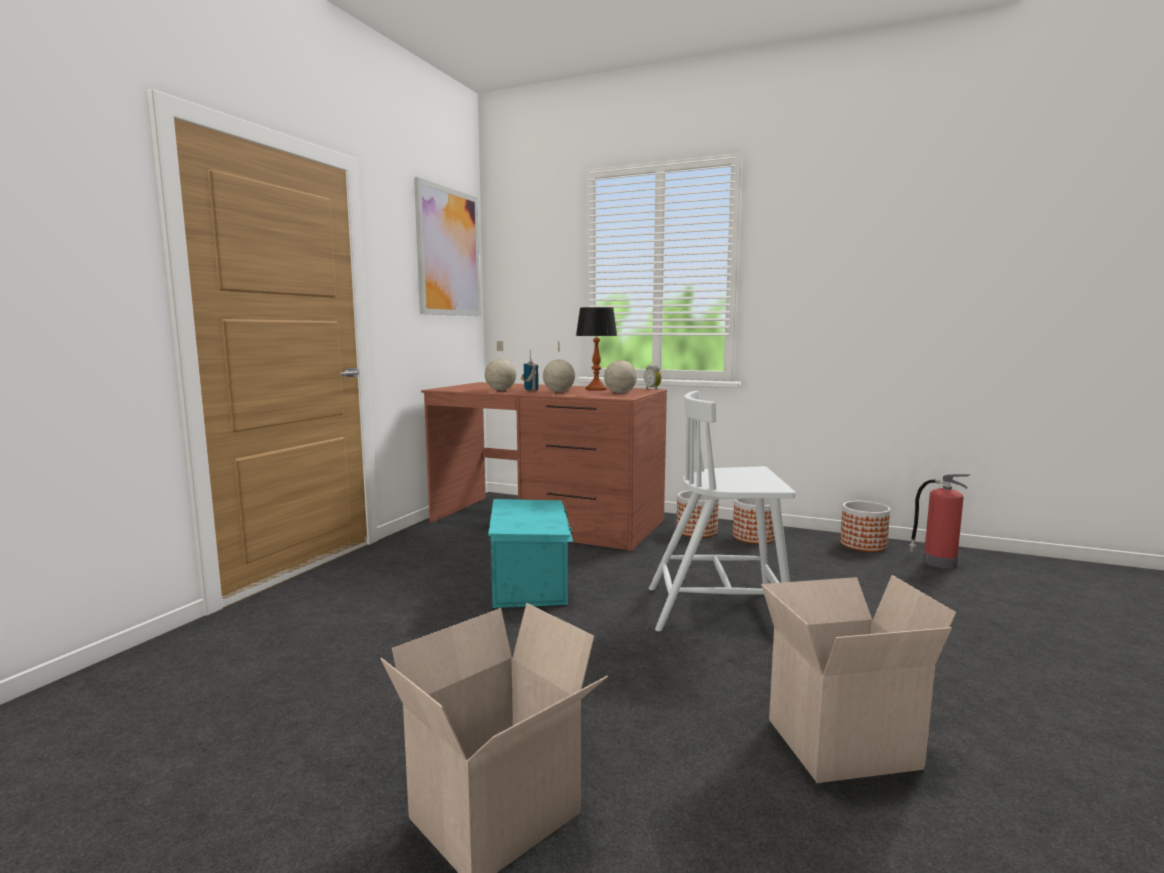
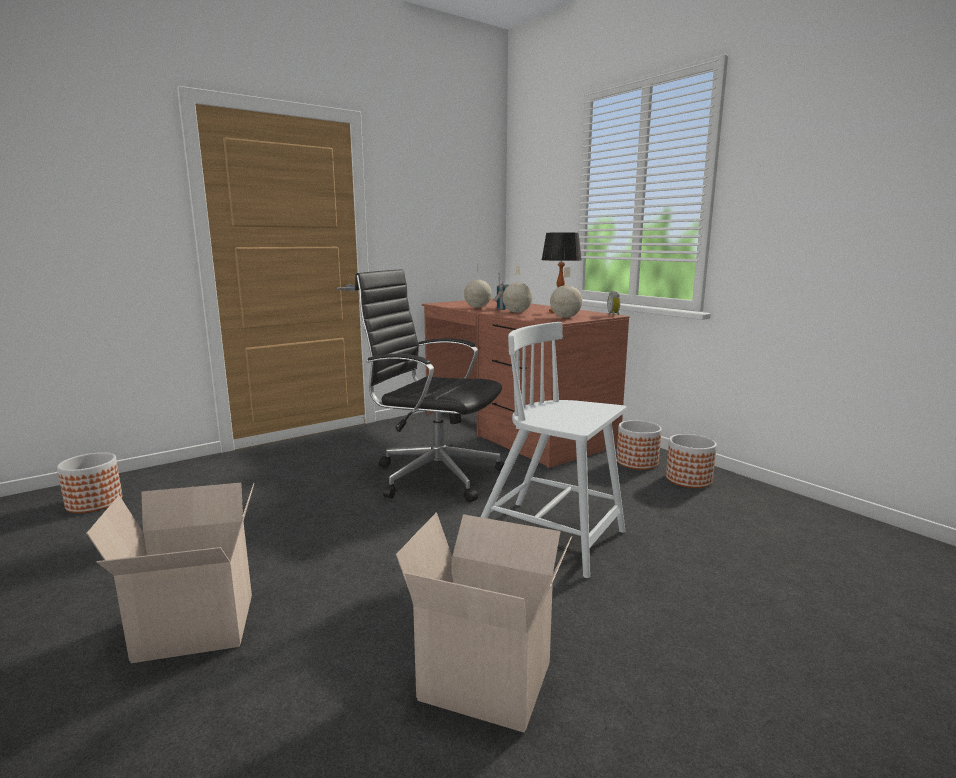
camera: 30 degrees right, 5 degrees up
picture [414,177,481,316] -> none
turquoise storage box [488,499,573,608] -> black office chair [355,269,505,503]
planter [840,501,890,552] -> planter moved to [57,452,123,513]
fire extinguisher [909,474,971,568] -> none

